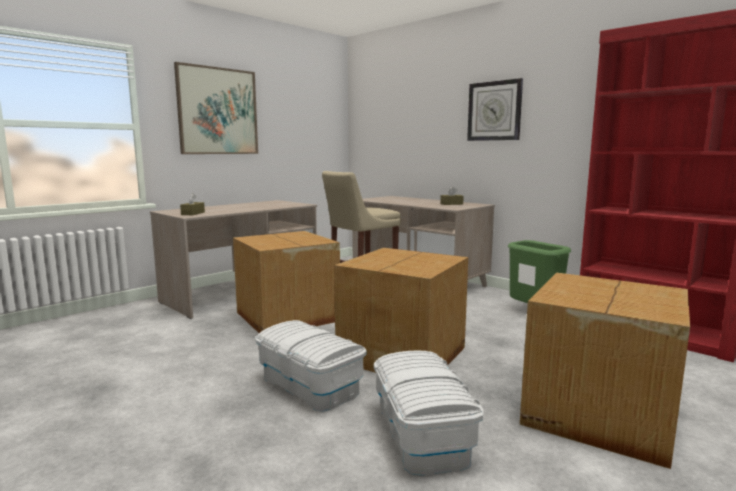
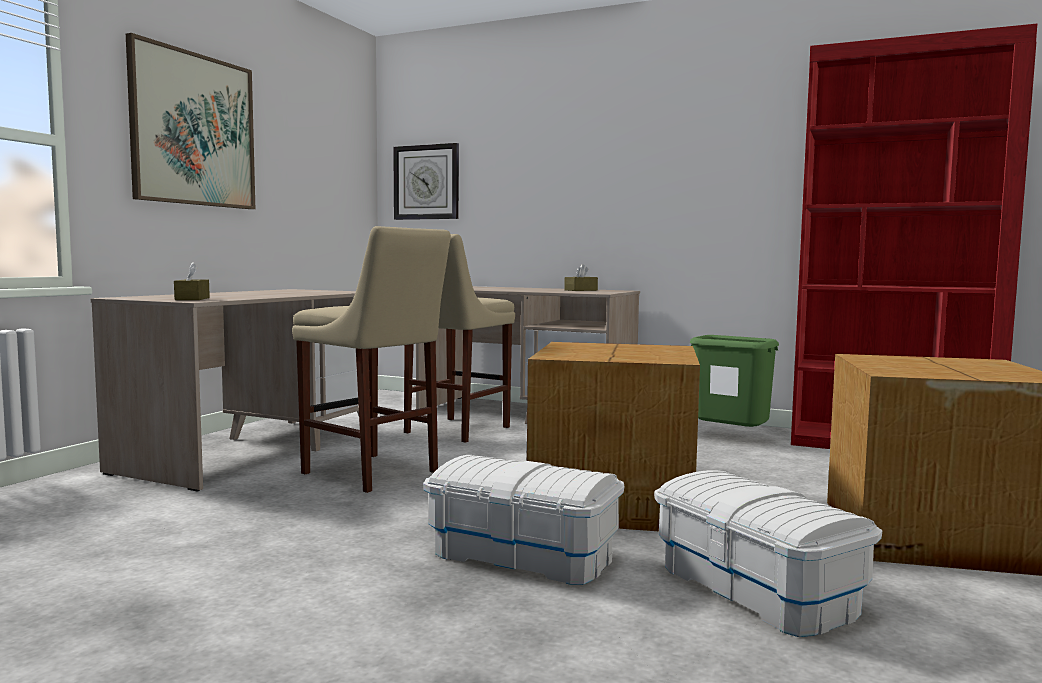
camera: 20 degrees left, 5 degrees down
cardboard box [233,231,340,333] -> beige stool [292,226,451,493]
wall clock [467,78,523,141] -> wall clock moved to [393,143,459,220]

